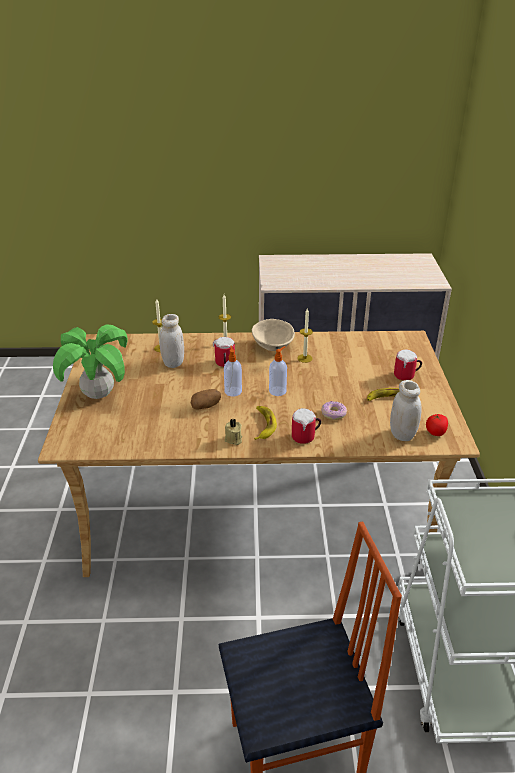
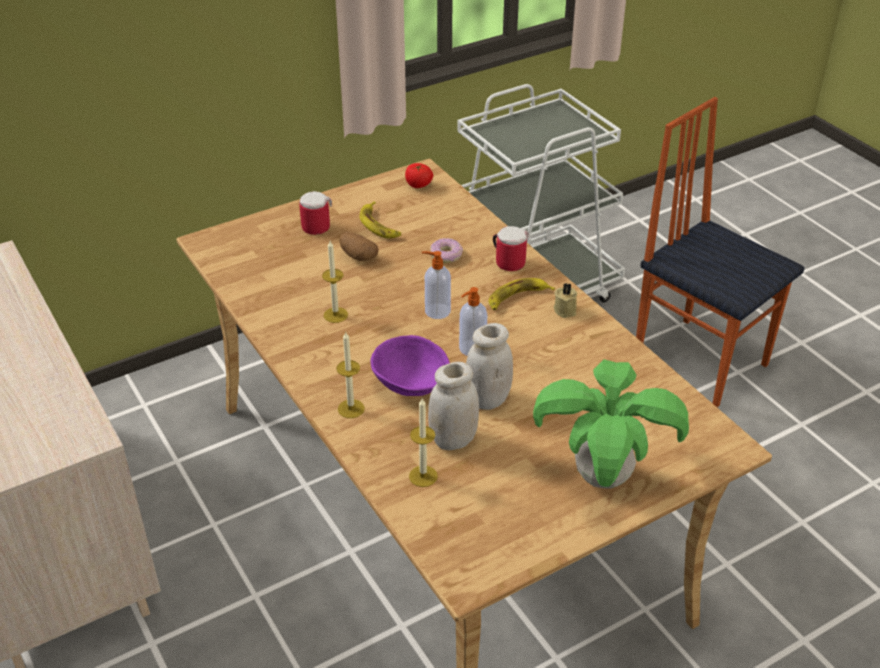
camera: 120 degrees left, 5 degrees up
potato [191,389,221,410] -> potato moved to [340,232,379,261]
mug [213,337,235,367] -> purple bowl [371,335,450,396]
beige bowl [252,319,295,351] -> none
white jar [390,380,422,441] -> white jar moved to [466,323,513,410]

